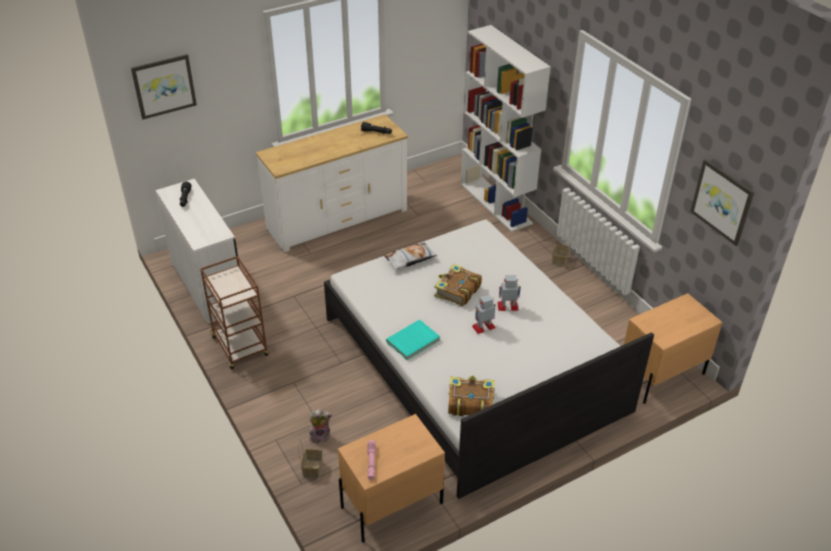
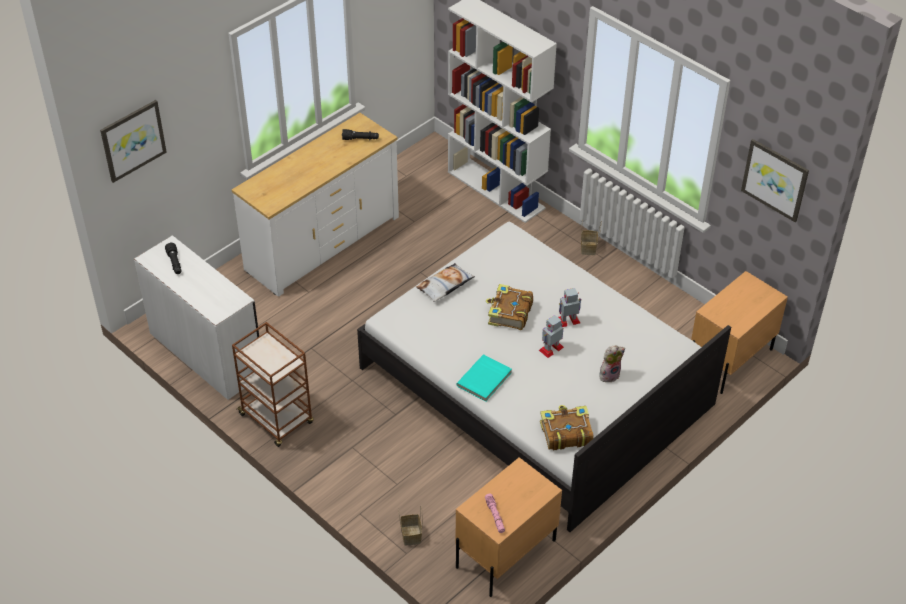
camera: 15 degrees left, 5 degrees up
plush toy [309,409,332,443] -> plush toy moved to [600,345,625,382]

